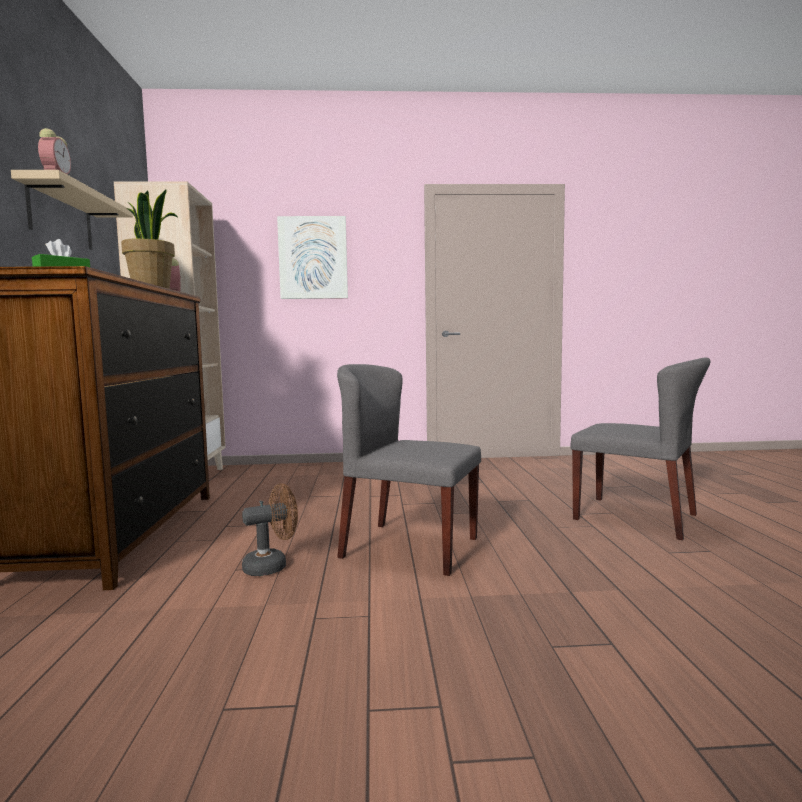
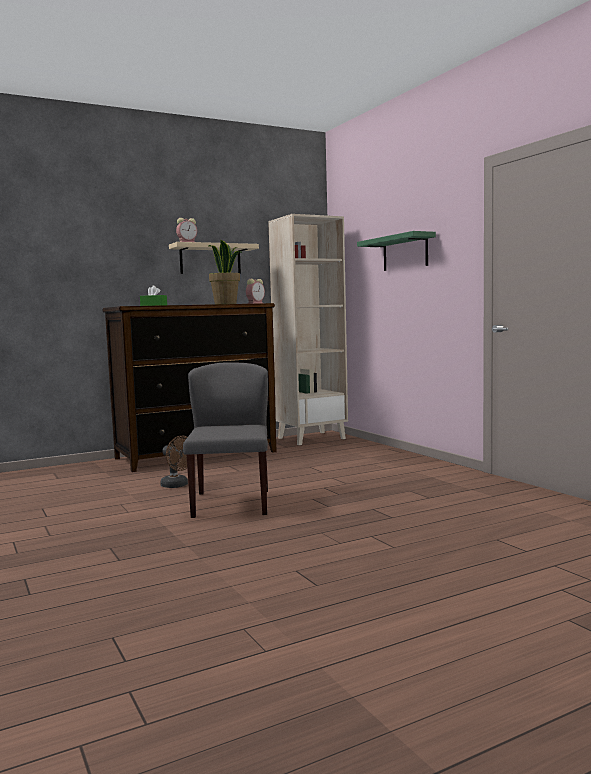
camera: 65 degrees right, 0 degrees up
picture [277,216,348,299] -> green shelf [357,231,436,271]
grey chair [570,358,710,540] -> none

